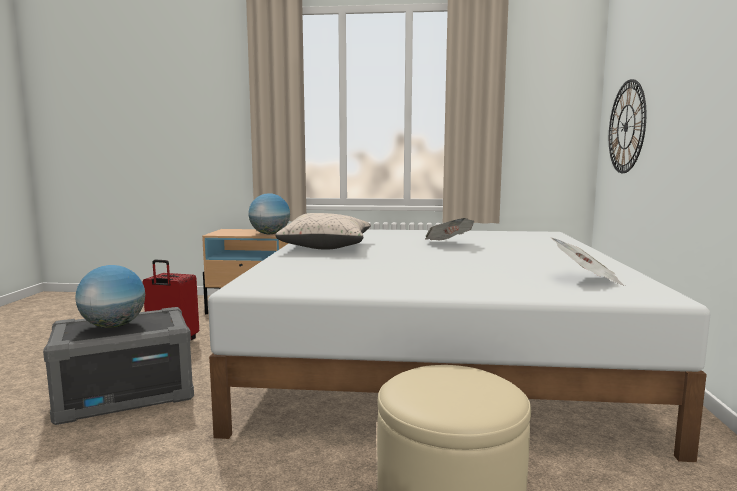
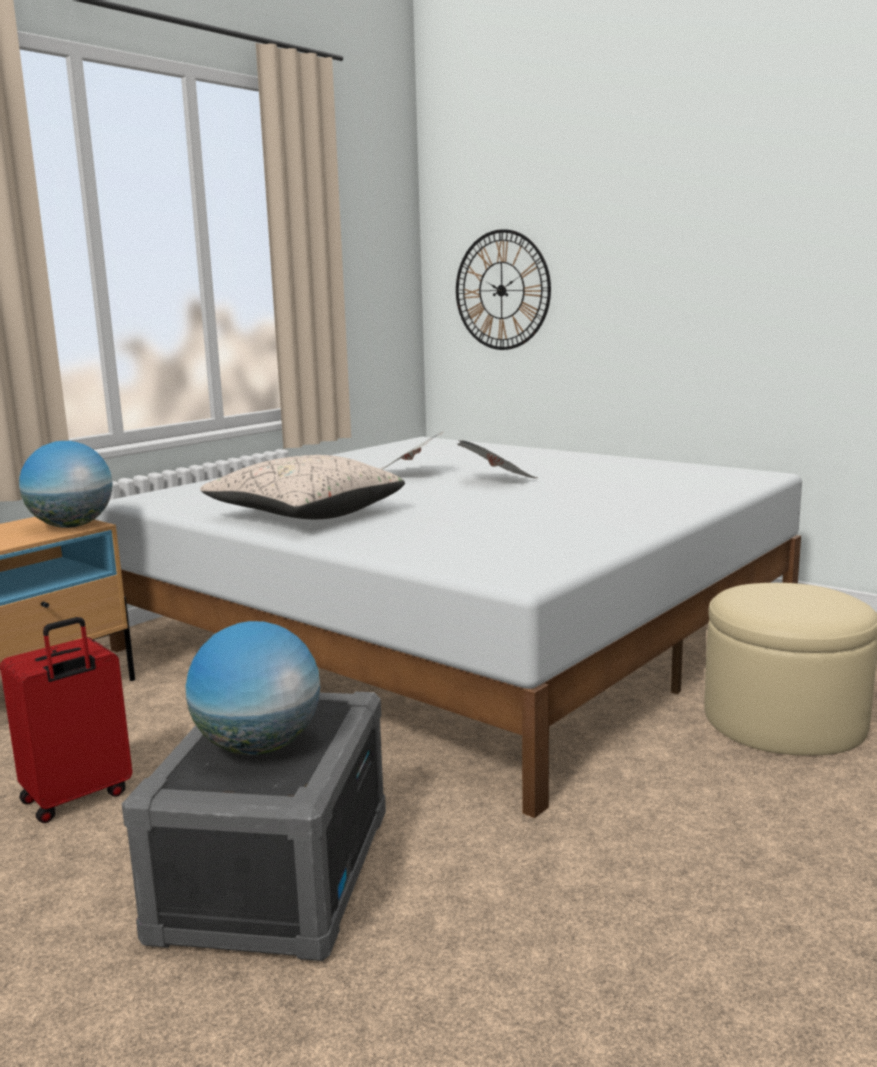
camera: 55 degrees left, 5 degrees up
newspaper [551,238,625,286] -> newspaper moved to [457,440,537,478]

